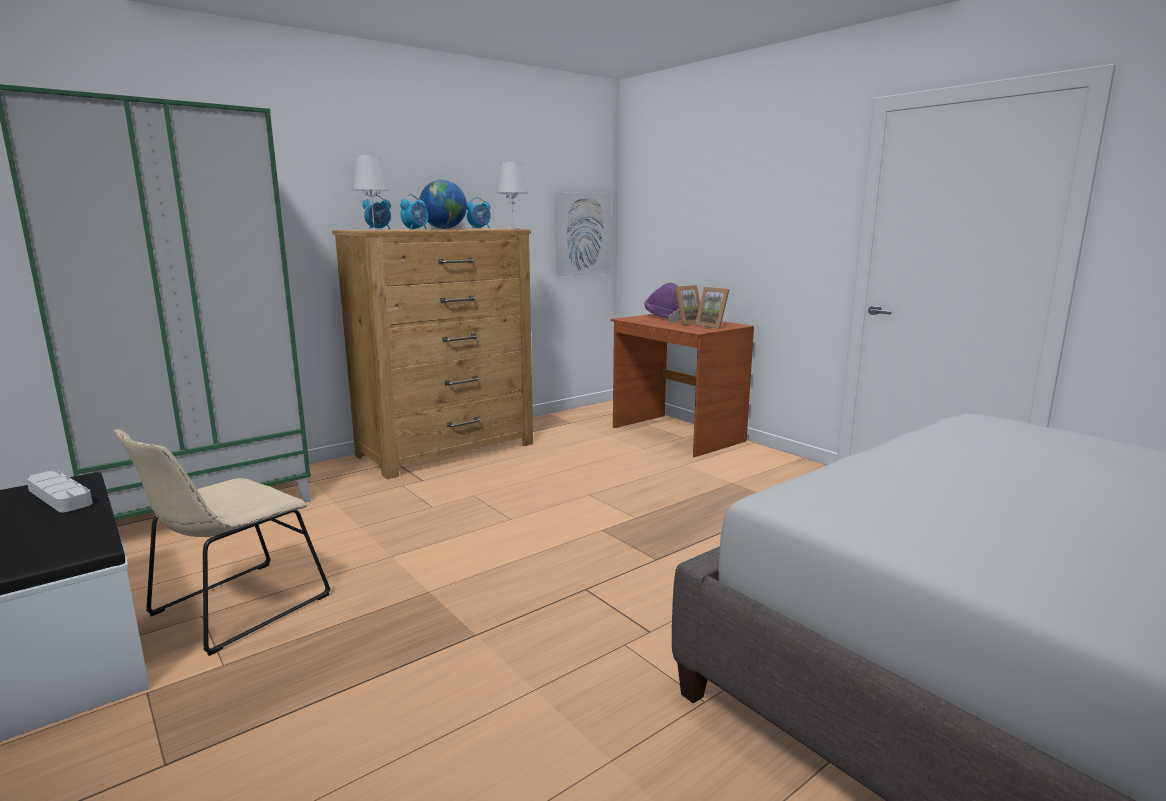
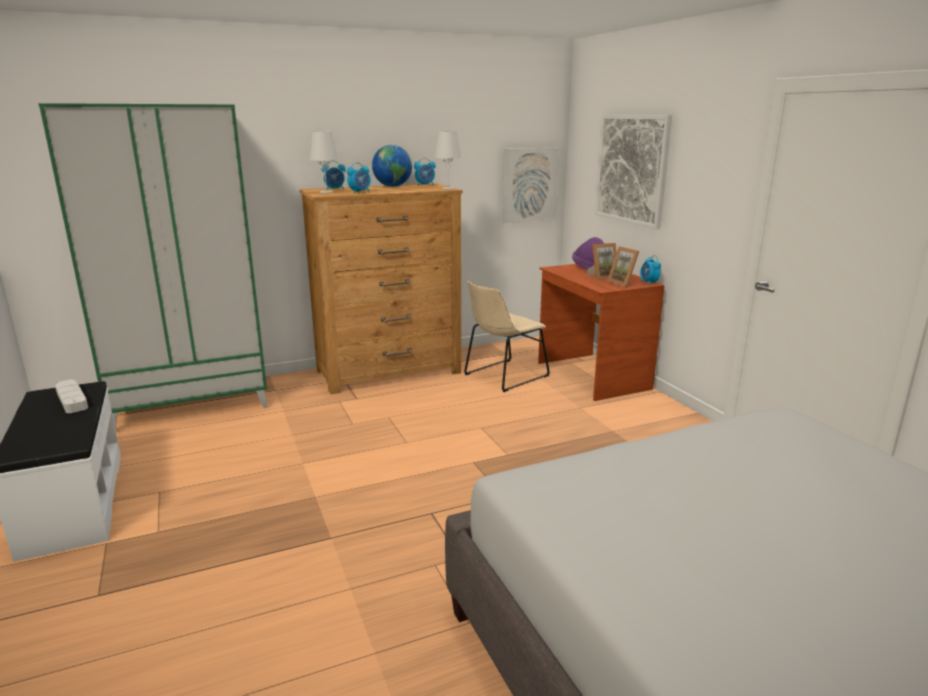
camera: 15 degrees right, 5 degrees up
beige chair [114,429,331,656] -> beige chair moved to [464,281,550,392]
none -> picture [595,115,672,229]
none -> alarm clock [640,255,661,285]

